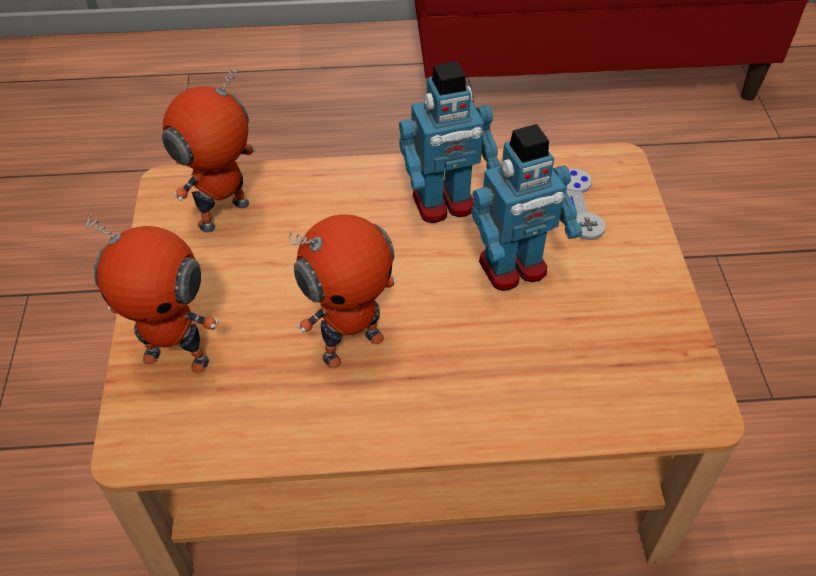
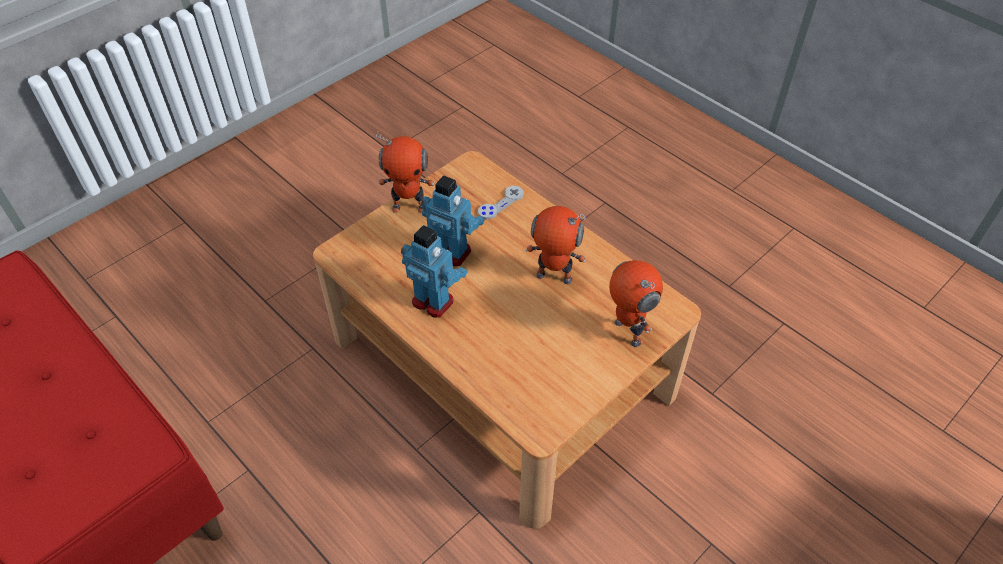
camera: 130 degrees left, 0 degrees up
toy robot [162,68,256,233] -> toy robot moved to [376,132,435,213]
grey game controller [566,169,605,240] -> grey game controller moved to [478,186,524,219]

